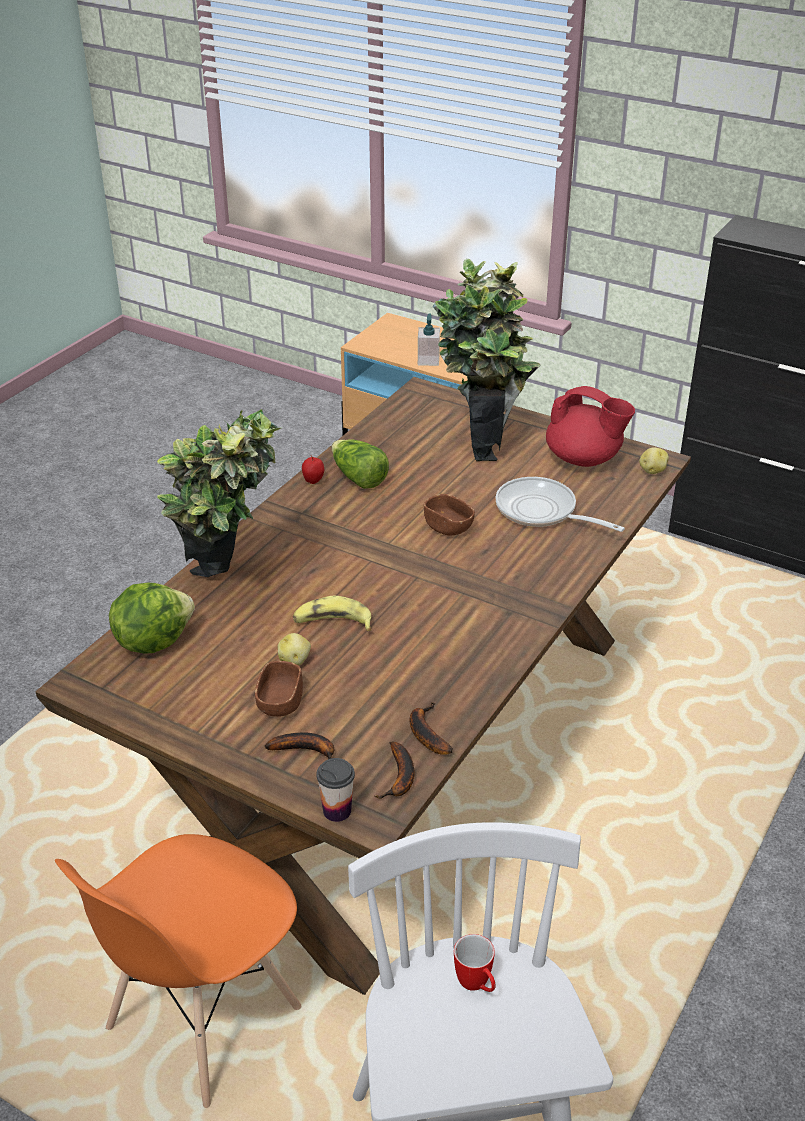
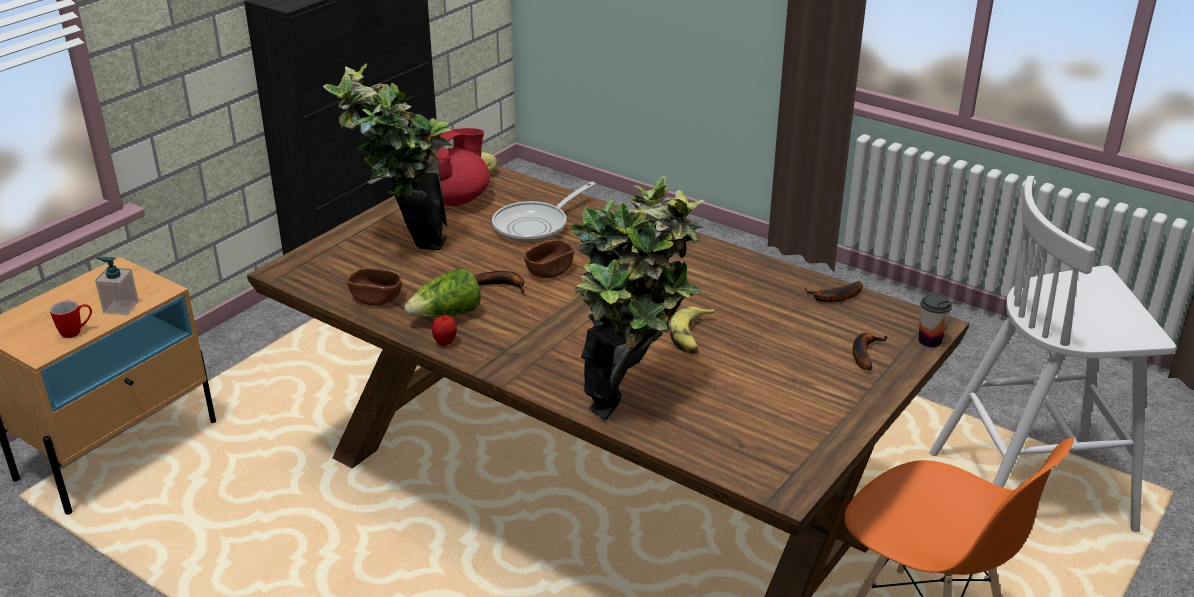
camera: 85 degrees left, 5 degrees down
lettuce [109,583,195,654] -> none
brown bowl [255,661,303,717] -> brown bowl moved to [347,268,402,306]
potato [278,633,311,666] -> none
banana [374,741,415,799] -> banana moved to [474,271,525,294]
mug [454,934,496,992] -> mug moved to [50,300,92,338]

